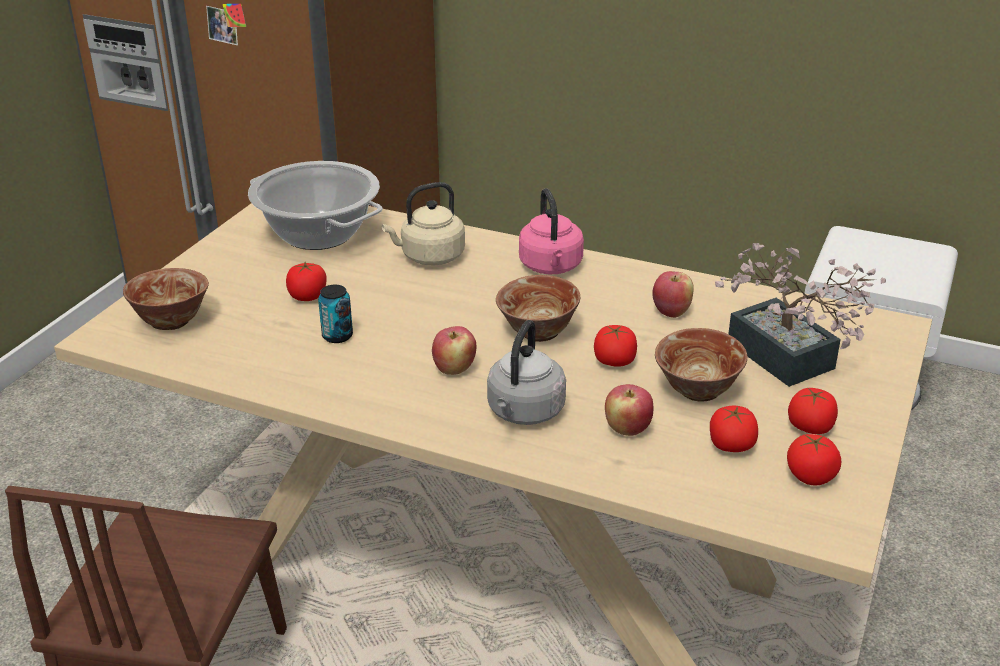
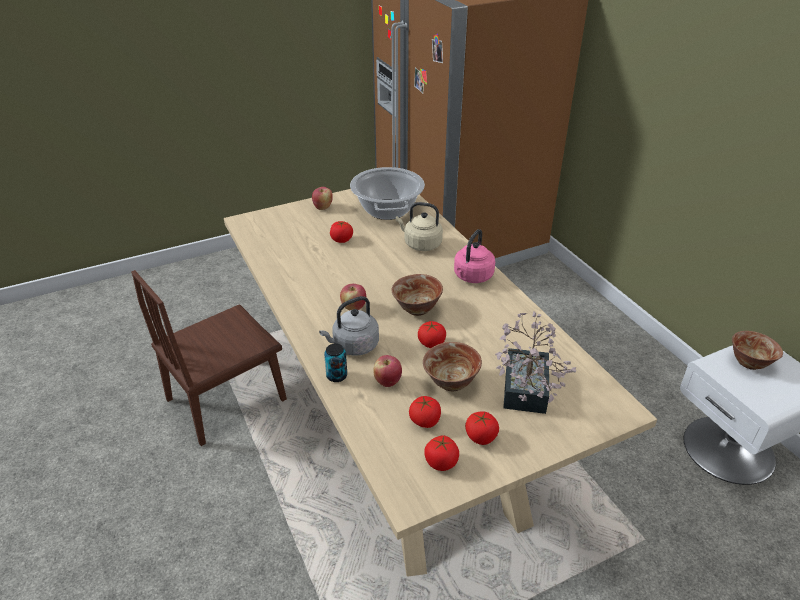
camera: 40 degrees right, 5 degrees up
bowl [123,268,209,330] -> bowl moved to [732,331,783,370]
can [318,285,353,343] -> can moved to [324,344,347,382]
apple [652,271,694,318] -> apple moved to [312,187,333,210]

